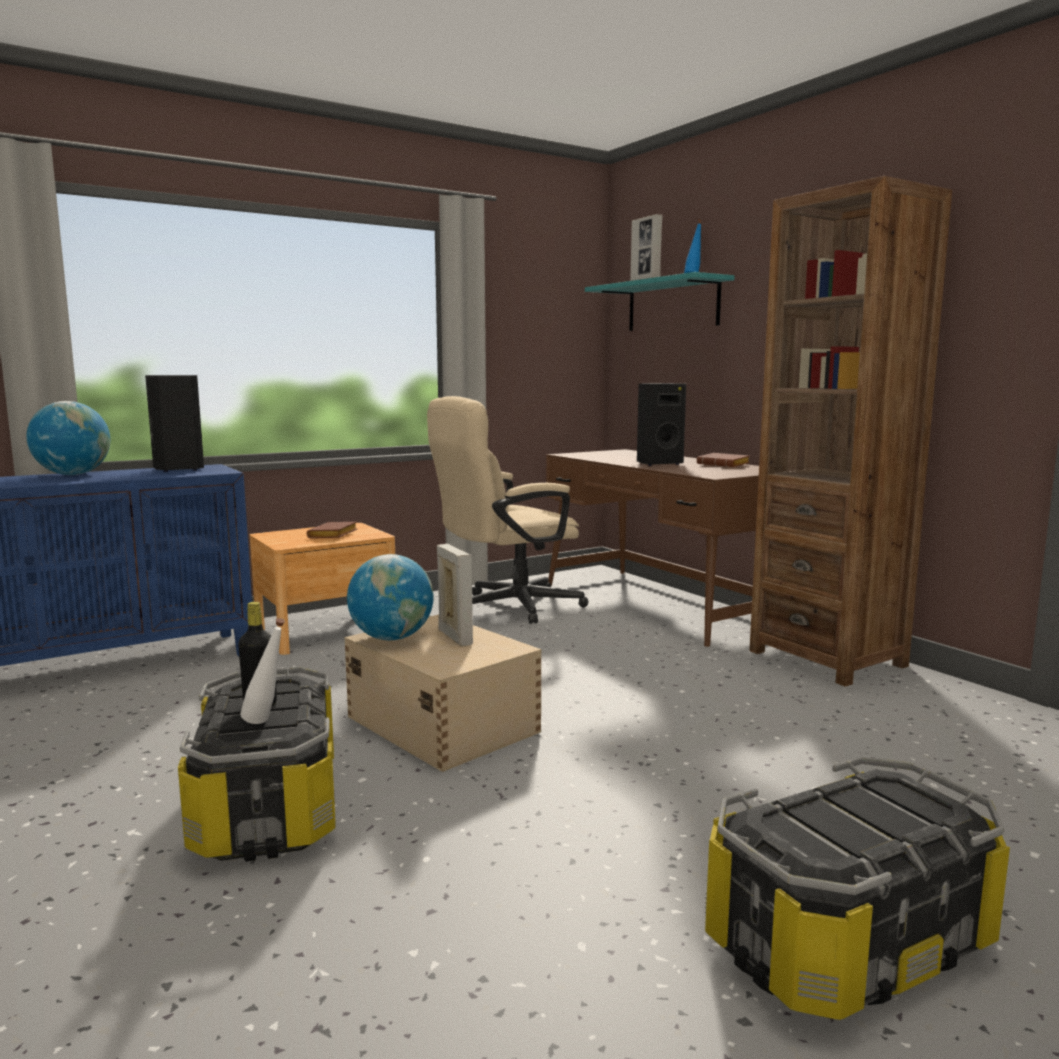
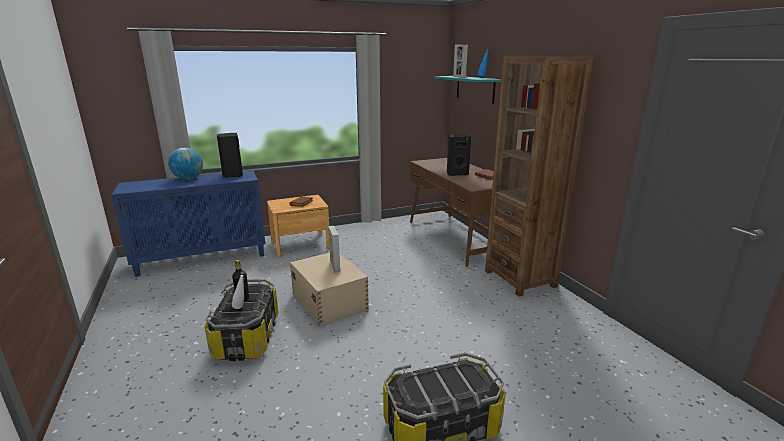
camera: 10 degrees right, 10 degrees up
globe [347,554,434,640] -> none
beige office chair [427,396,589,624] -> none

